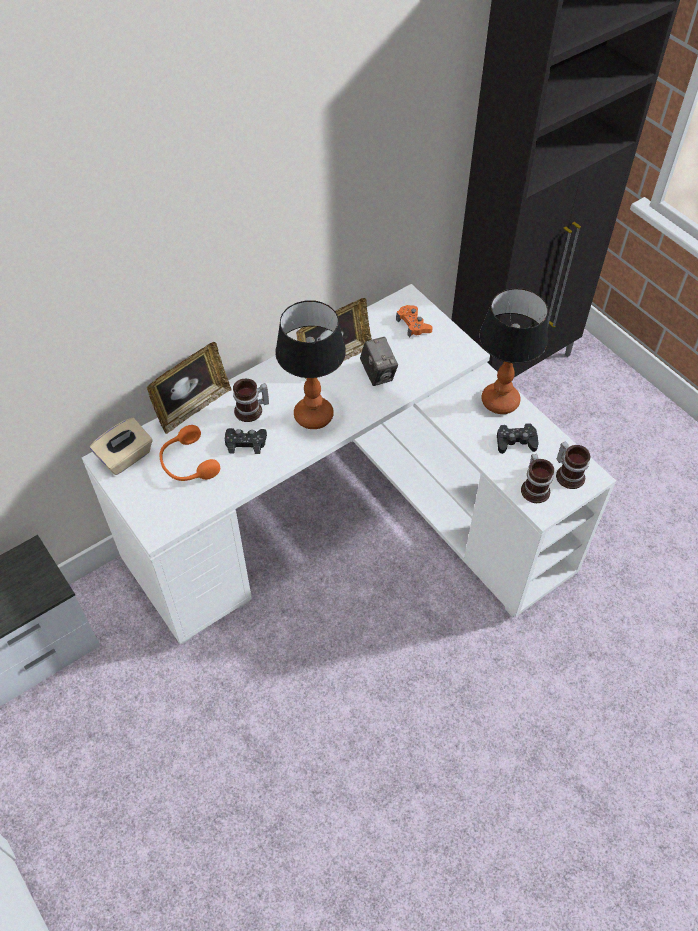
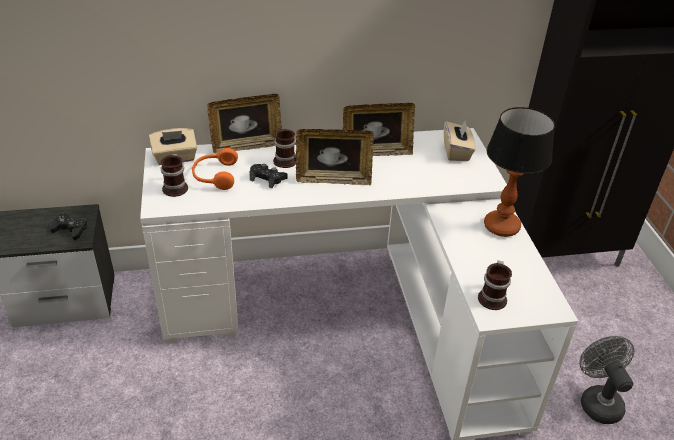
camera: 25 degrees right, 15 degrees down
table lamp [275,301,346,429] -> picture frame [296,129,374,185]
camera [360,337,398,386] -> none
orange game controller [396,305,433,338] -> beige tissue box [444,119,475,161]
black game controller [497,423,539,454] -> black game controller moved to [50,213,88,241]
mug [556,441,590,489] -> mug moved to [161,154,188,197]
none -> grey fan [579,336,634,424]

